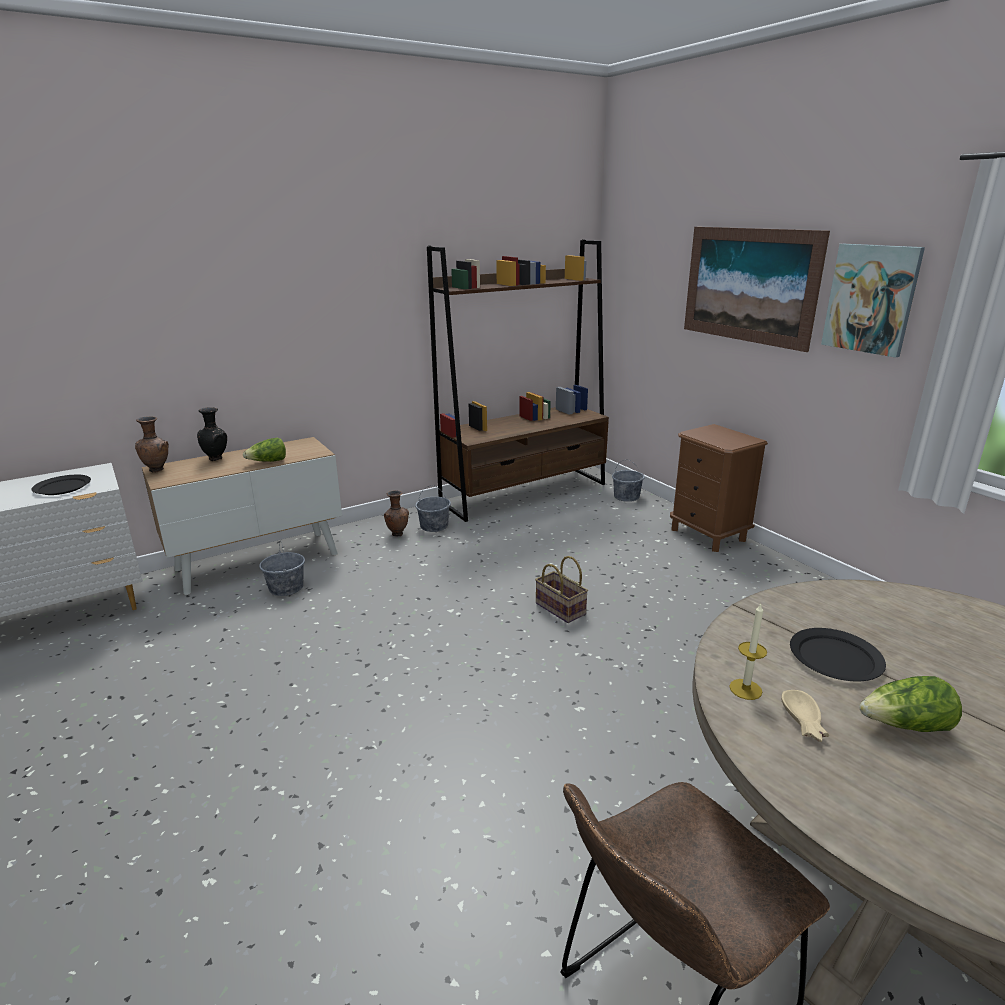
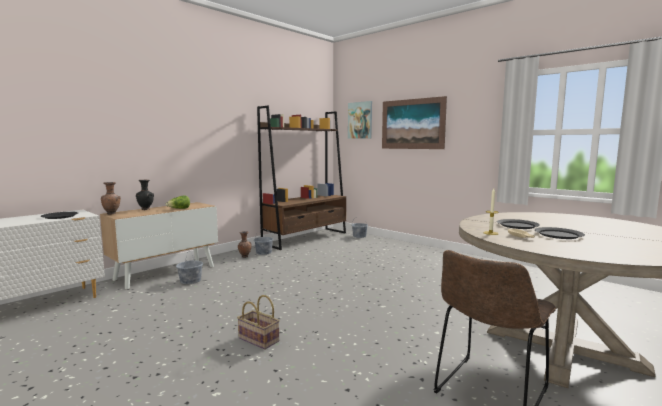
camera: 15 degrees left, 15 degrees down
basket [535,556,588,623] -> basket moved to [237,295,280,350]
brown nightstand [670,424,768,552] -> none
picture [821,244,925,358] -> picture moved to [348,101,372,139]
lettuce [859,676,962,732] -> black plate [535,227,585,239]

